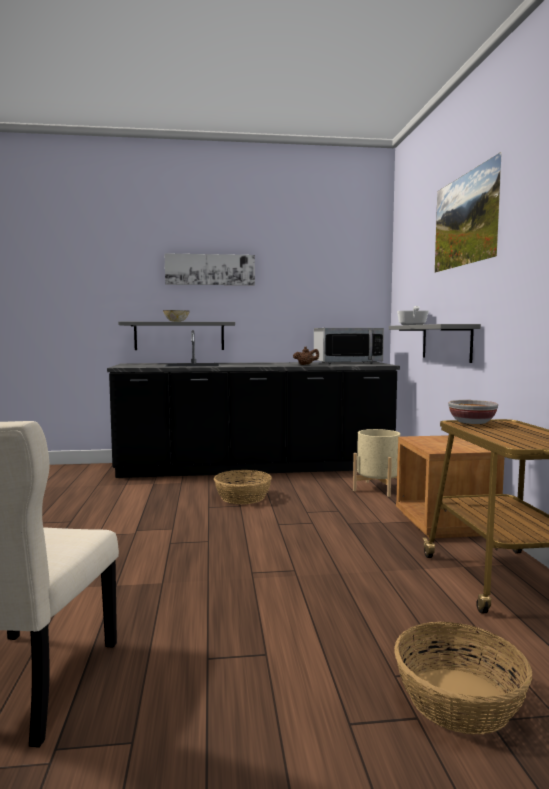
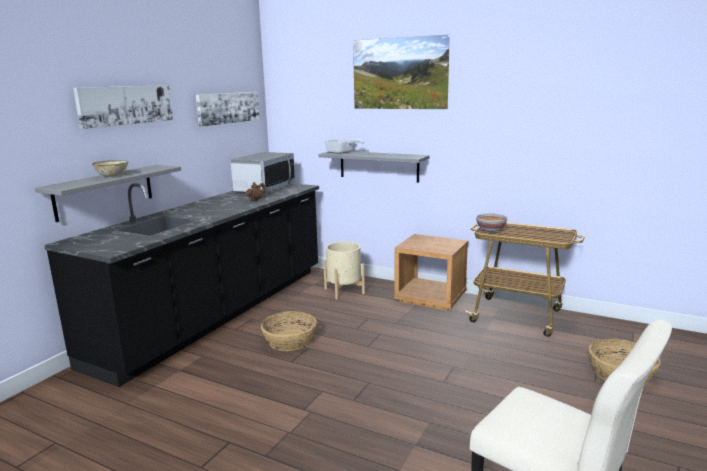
camera: 55 degrees left, 10 degrees up
none -> picture [196,92,260,127]

